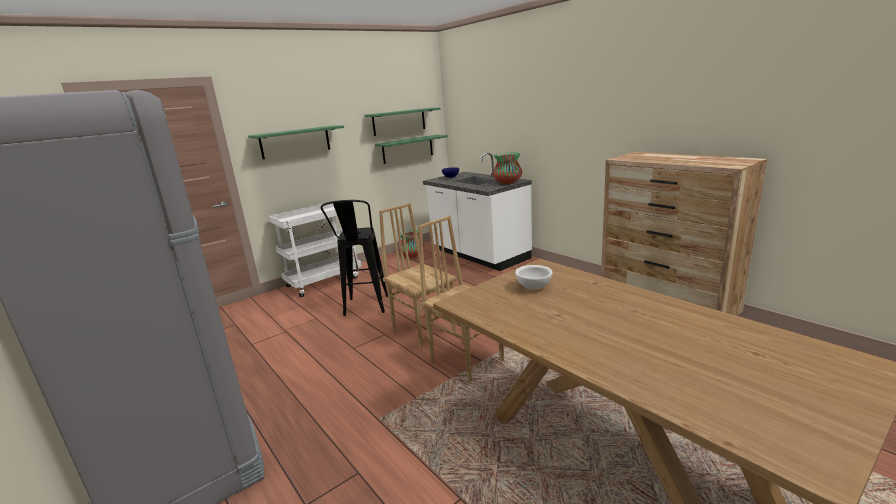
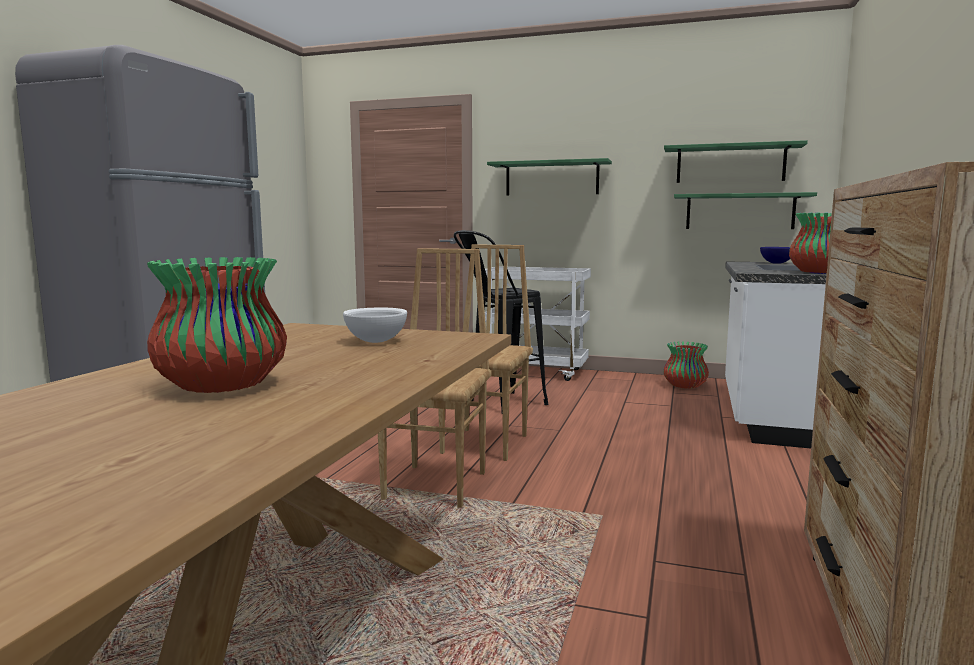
camera: 55 degrees right, 10 degrees down
none -> vase [147,257,287,393]

